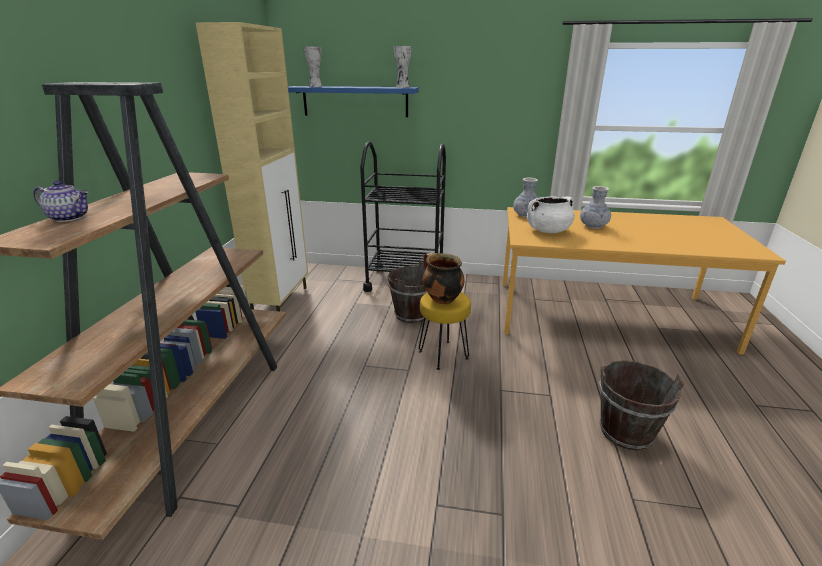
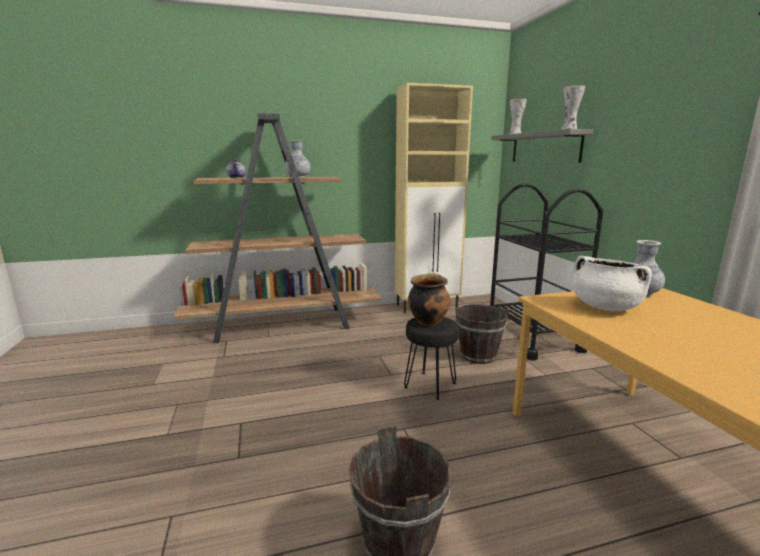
camera: 65 degrees right, 10 degrees down
blue shelf [288,86,419,117] -> grey shelf [491,129,594,163]
yellow stool [419,292,471,370] -> black stool [404,317,459,400]
vase [580,186,611,229] -> vase moved to [284,140,311,178]

